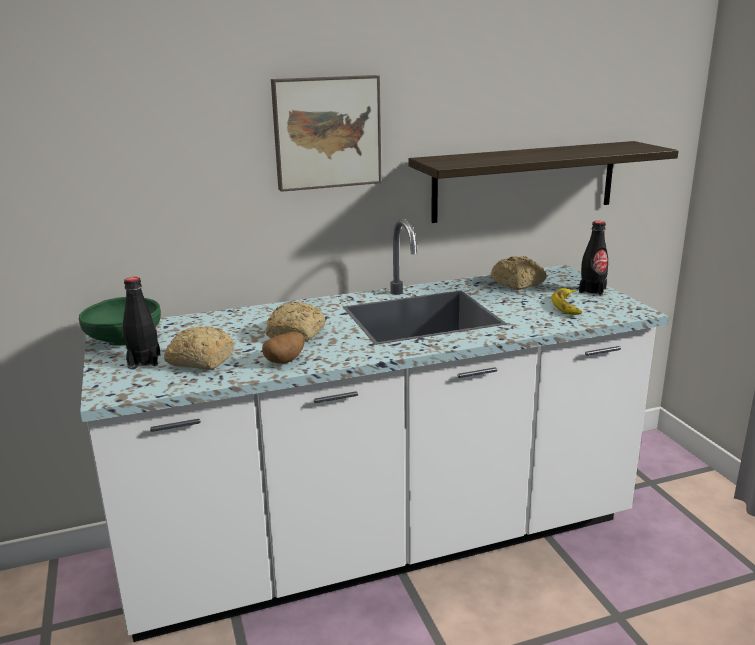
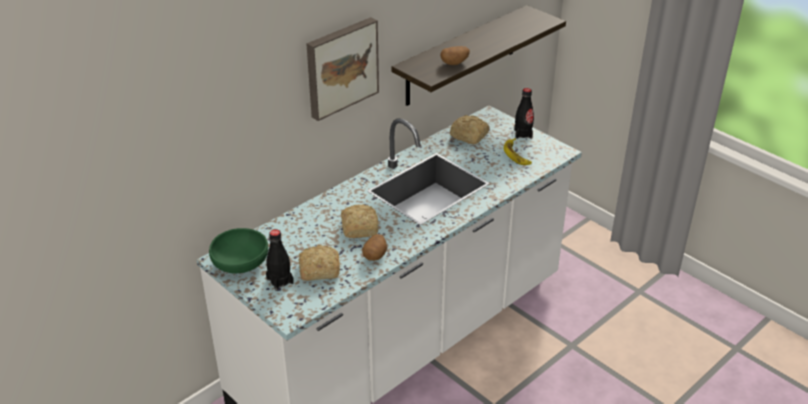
camera: 25 degrees left, 15 degrees up
none -> potato [440,46,470,65]

